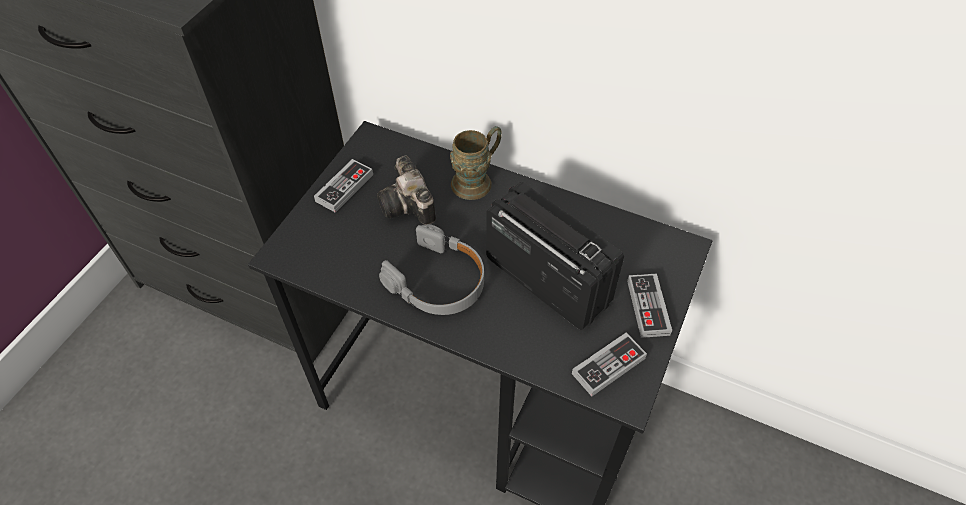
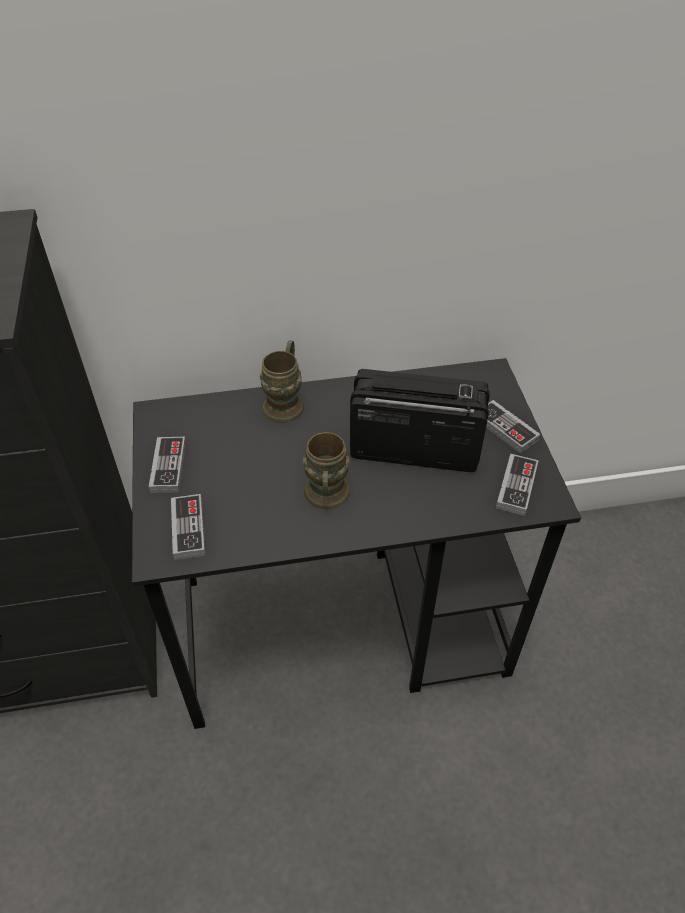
camera: 35 degrees left, 5 degrees down
camera [377,155,436,225] -> none
grey headphones [379,224,484,315] -> brown mug [303,432,350,509]
none -> game controller [171,494,206,560]

